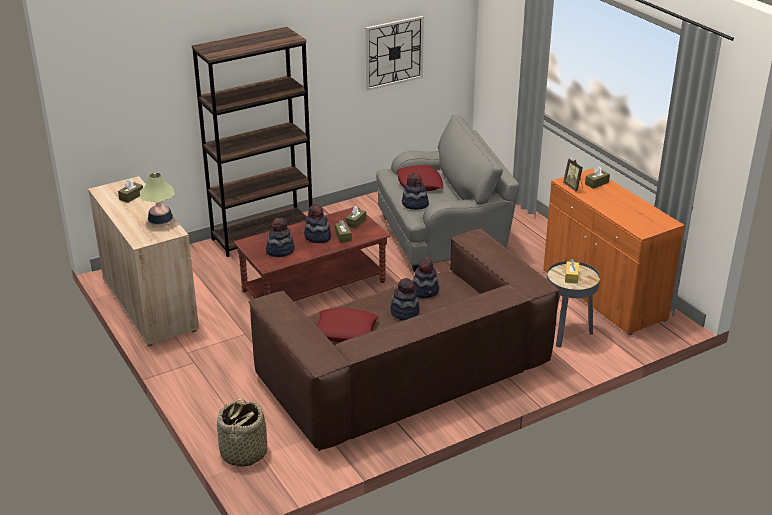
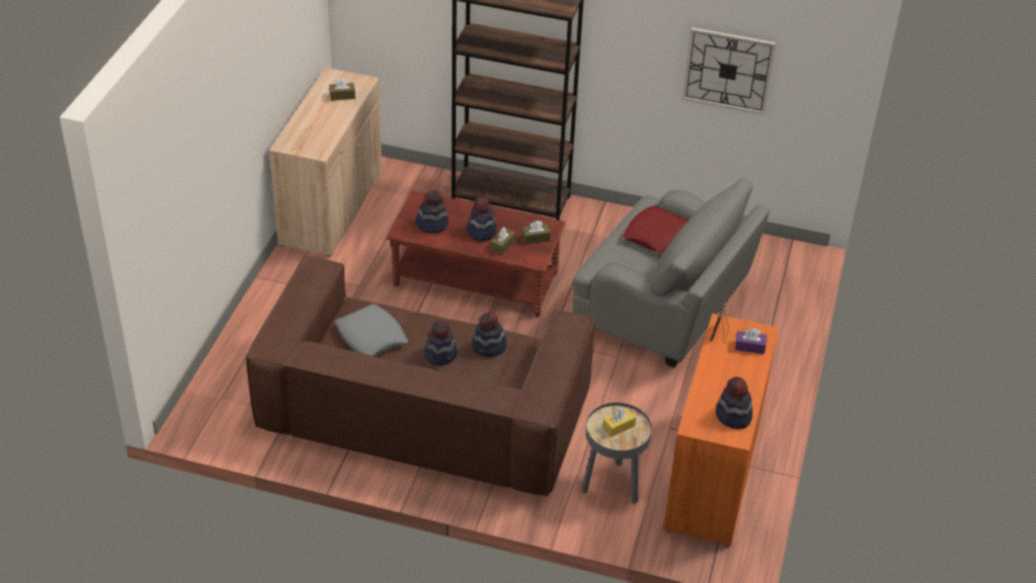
camera: 45 degrees right, 10 degrees up
table lamp [140,172,175,225] -> none
basket [217,398,267,467] -> none
red pillow [317,308,379,342] -> grey pillow [335,304,408,356]
hat [402,173,429,210] -> hat moved to [716,377,752,429]
brown tissue box [585,166,610,189] -> purple tissue box [735,328,767,354]

